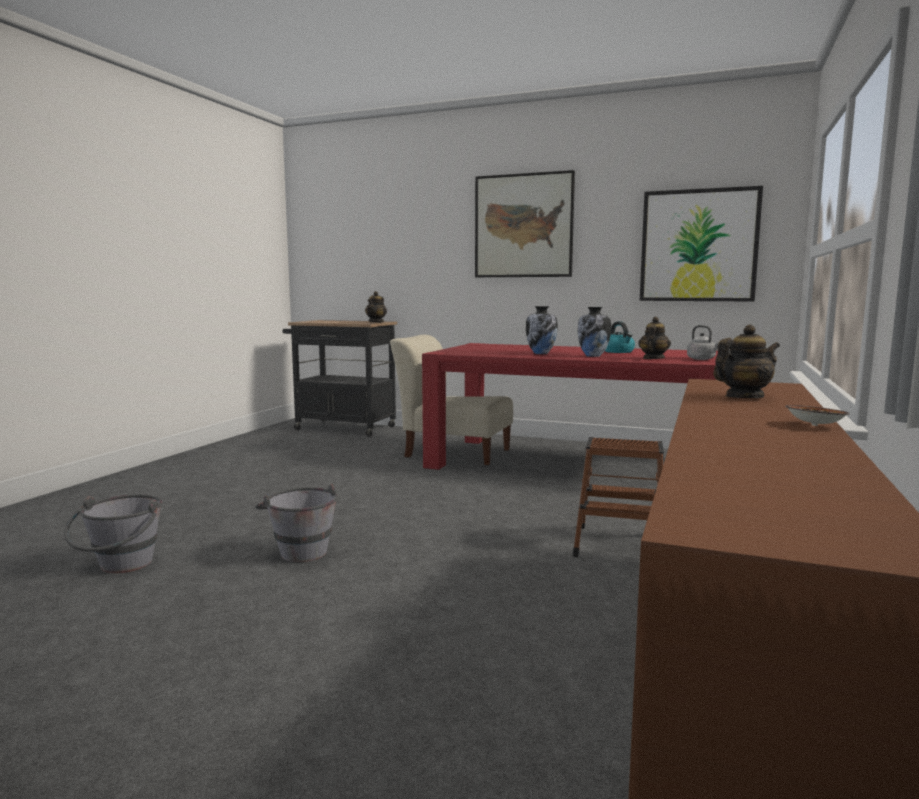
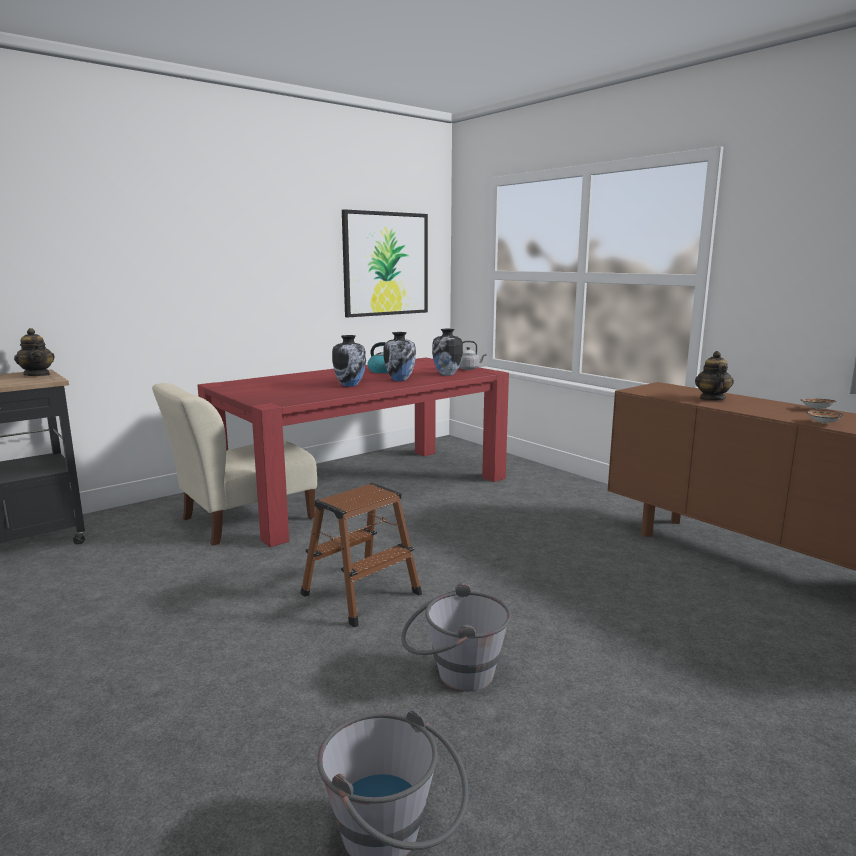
camera: 60 degrees left, 5 degrees up
picture [475,170,575,277] -> none
brown step ladder [573,437,664,557] -> brown step ladder moved to [300,483,422,627]
teapot [638,317,671,359] -> vase [432,329,463,376]
none -> bowl [806,409,843,424]

